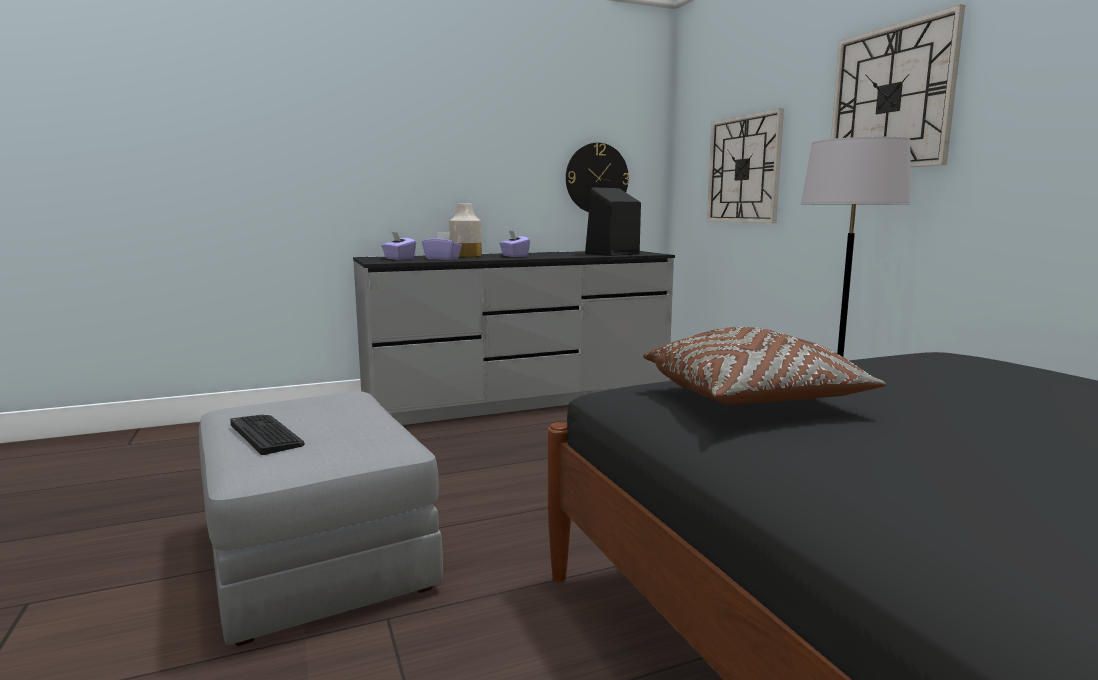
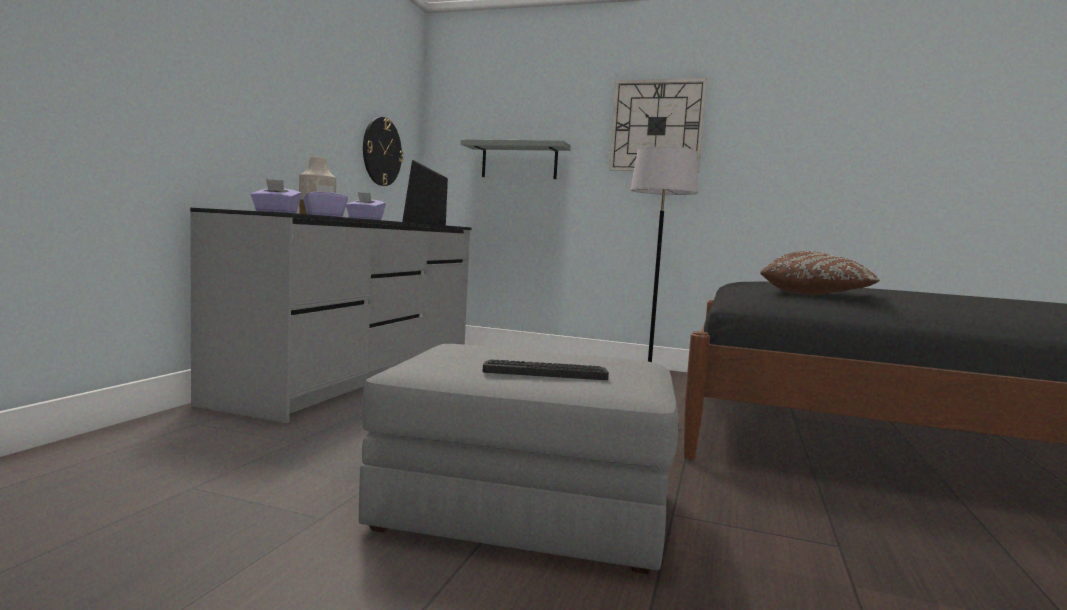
camera: 50 degrees left, 5 degrees down
wall clock [707,108,784,223] -> grey shelf [461,139,571,179]

